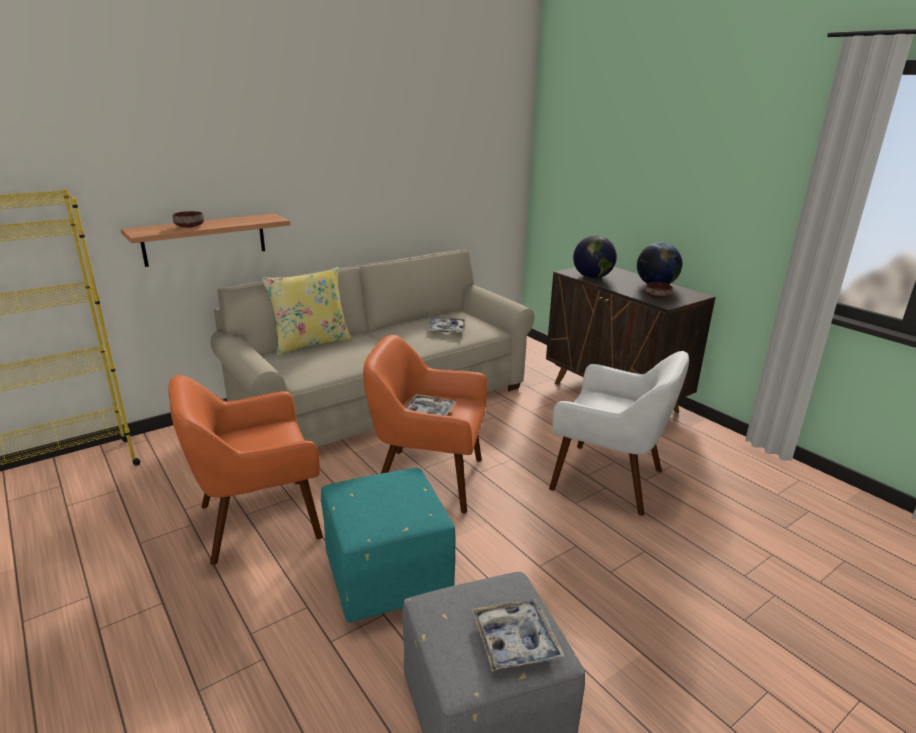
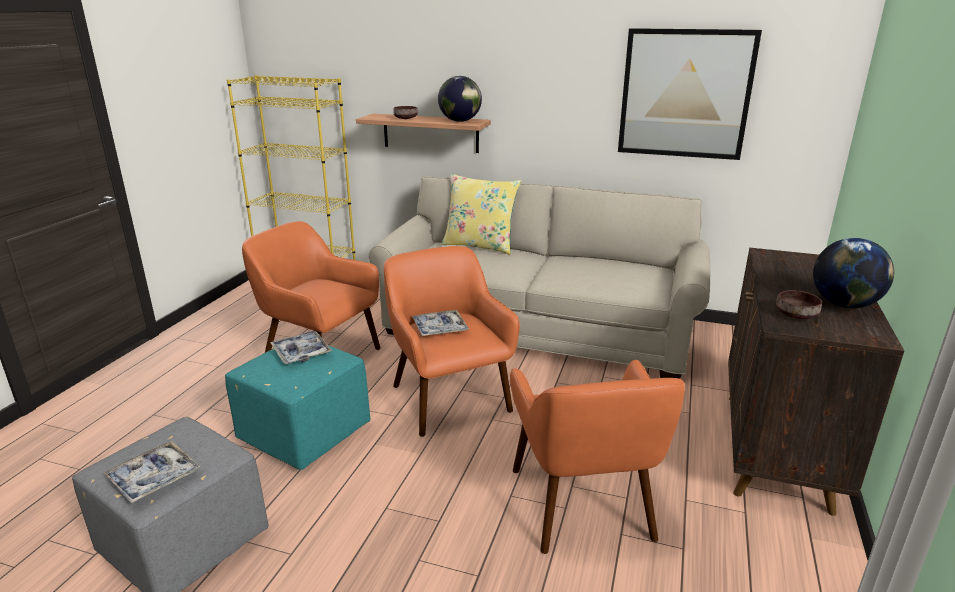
camera: 55 degrees right, 0 degrees up
tray [428,318,466,332] -> tray moved to [270,331,332,364]
white armchair [549,351,689,516] -> orange armchair [510,360,685,554]
globe [573,235,617,279] -> globe moved to [438,76,482,122]
none -> picture [618,28,762,160]

